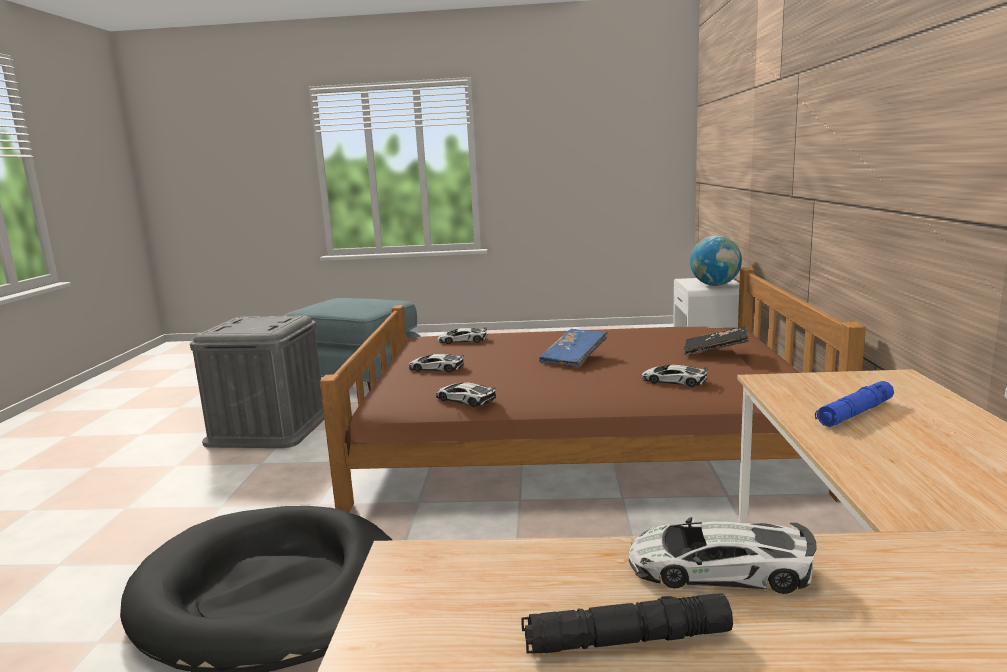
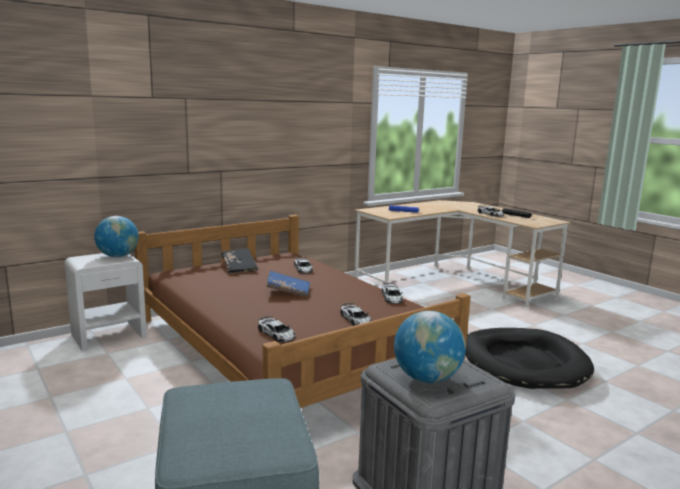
camera: 130 degrees left, 0 degrees up
none -> globe [394,311,466,383]

